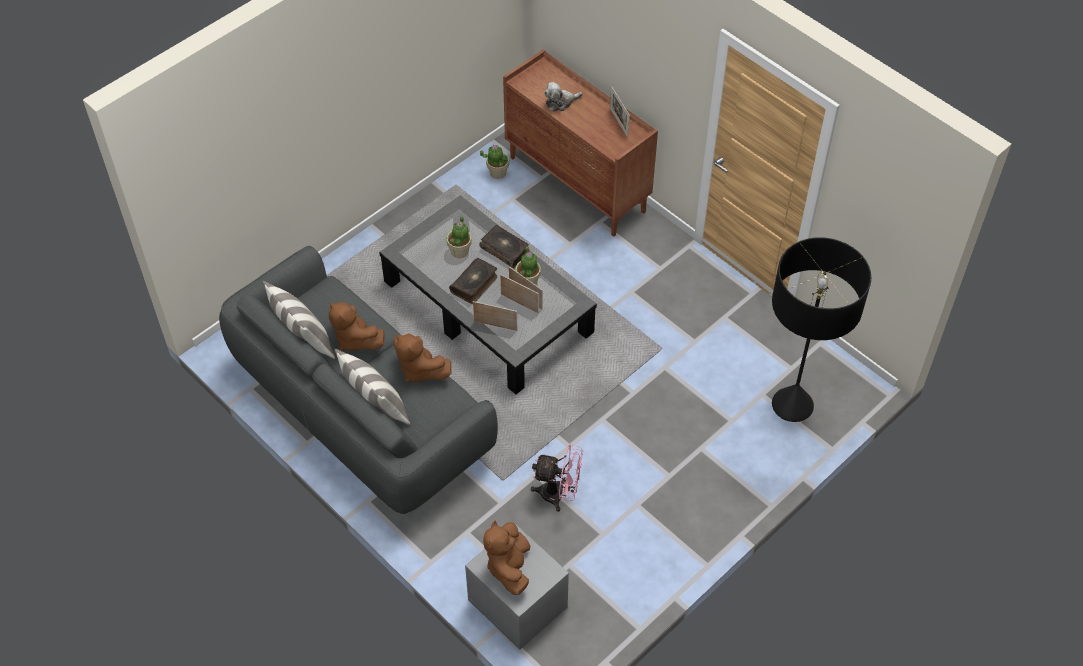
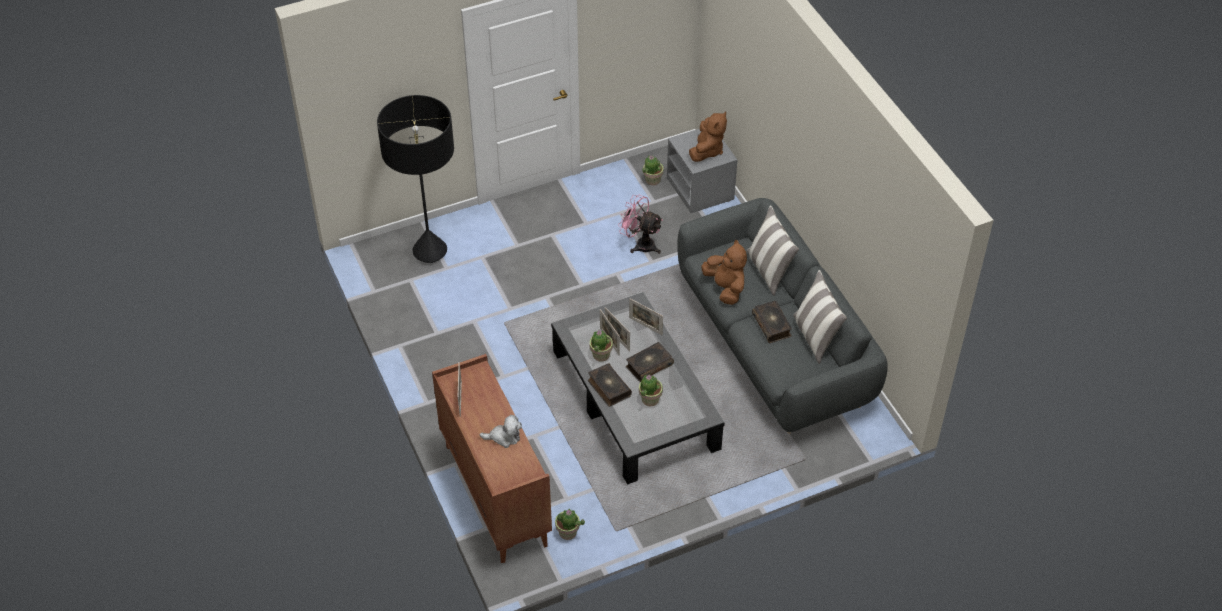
camera: 160 degrees left, 5 degrees down
brown plush toy [329,302,385,351] -> book [752,301,792,343]
none -> potted plant [642,155,663,185]

